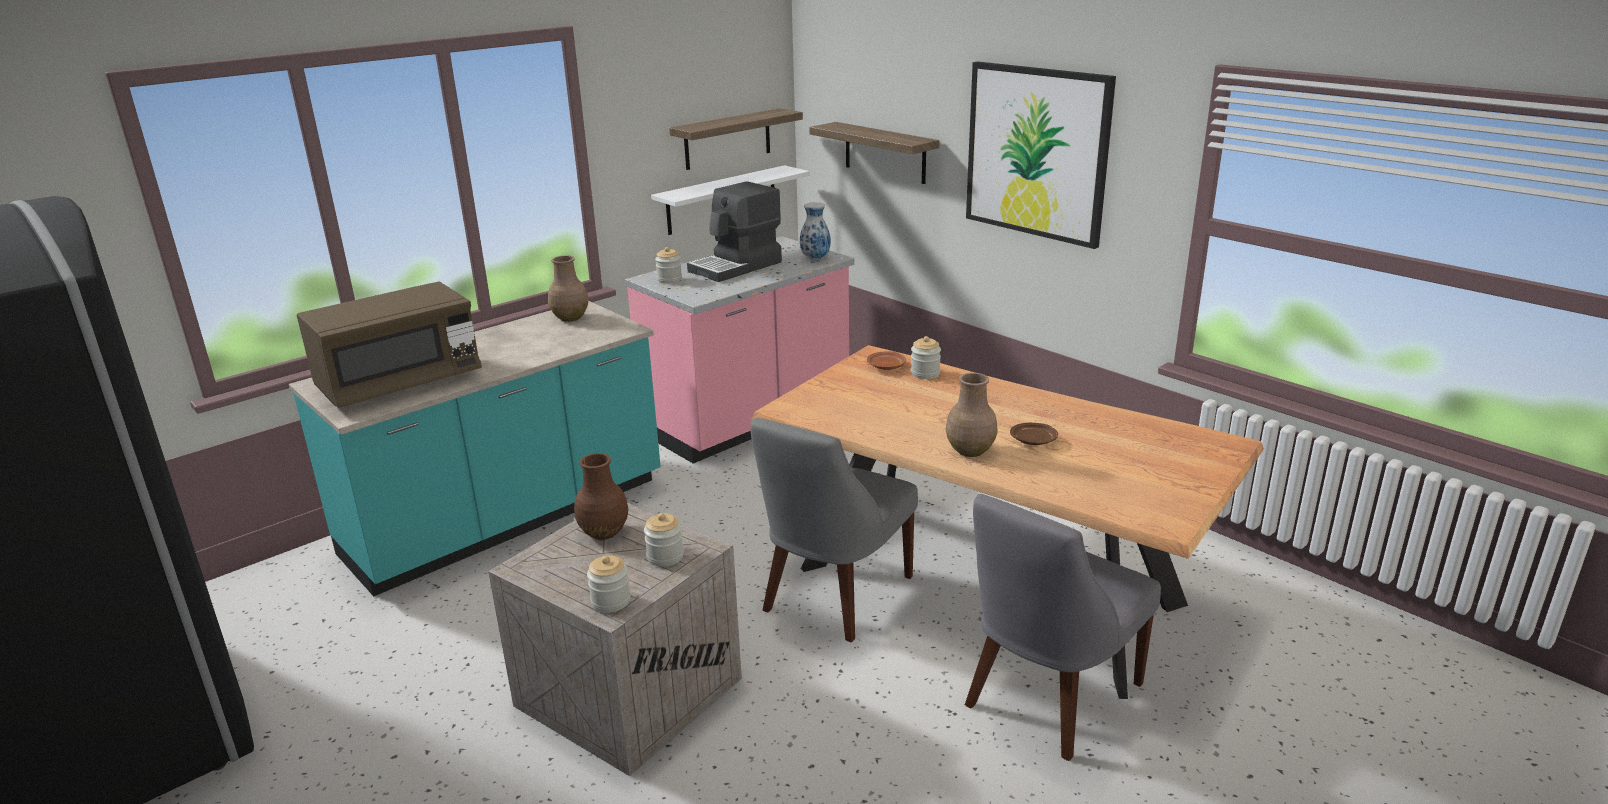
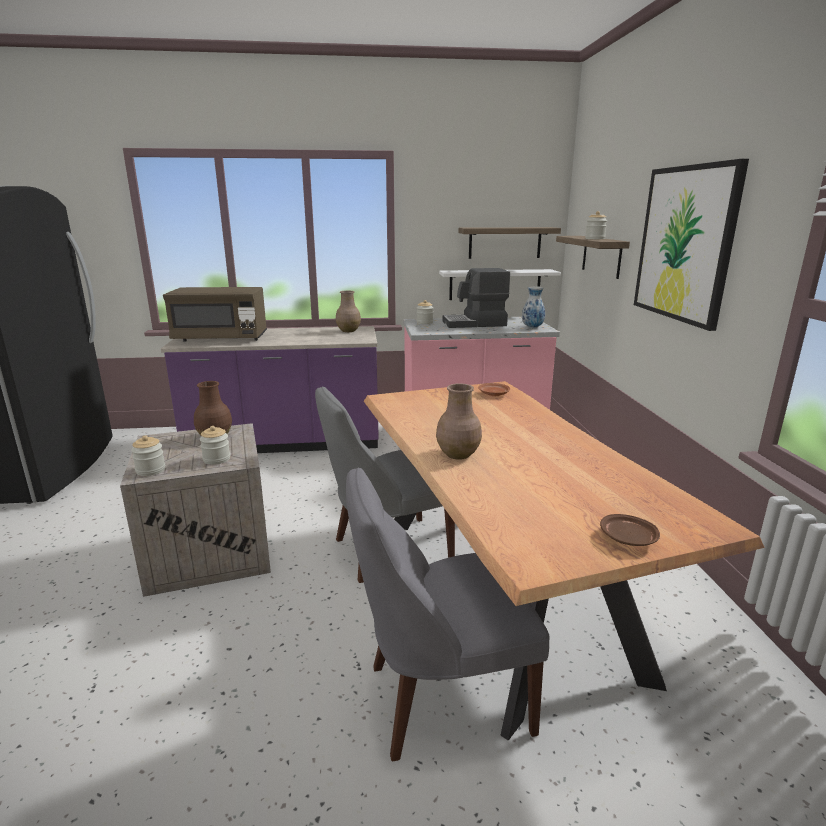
camera: 35 degrees right, 5 degrees down
turquoise counter [289,301,661,597] -> purple counter [161,326,379,453]
jar [911,336,941,379] -> jar moved to [585,211,607,239]
brown plate [1010,423,1058,445] -> brown plate moved to [600,514,660,546]

